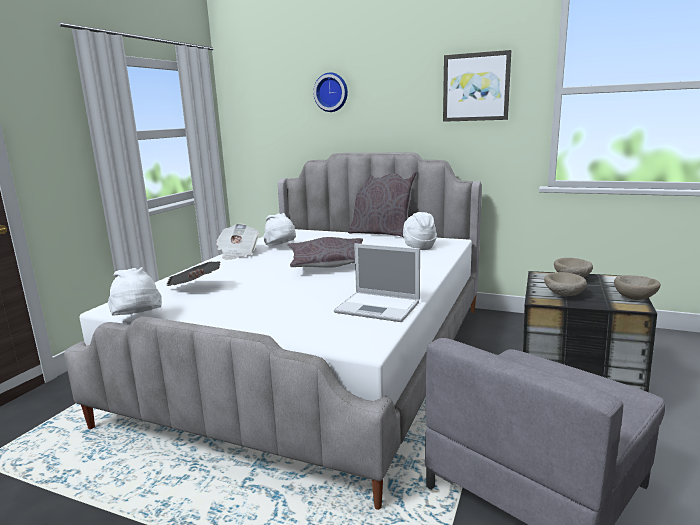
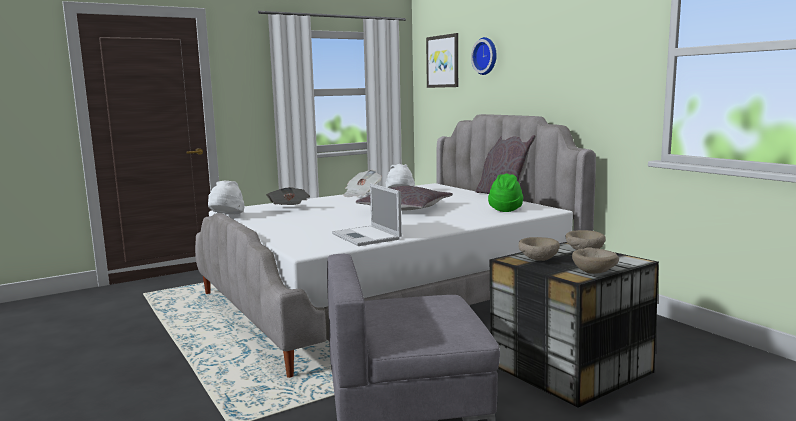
camera: 35 degrees right, 5 degrees down
white hat [403,212,437,250] -> green hat [488,174,523,212]
picture [443,50,511,122] -> picture moved to [426,33,458,88]

